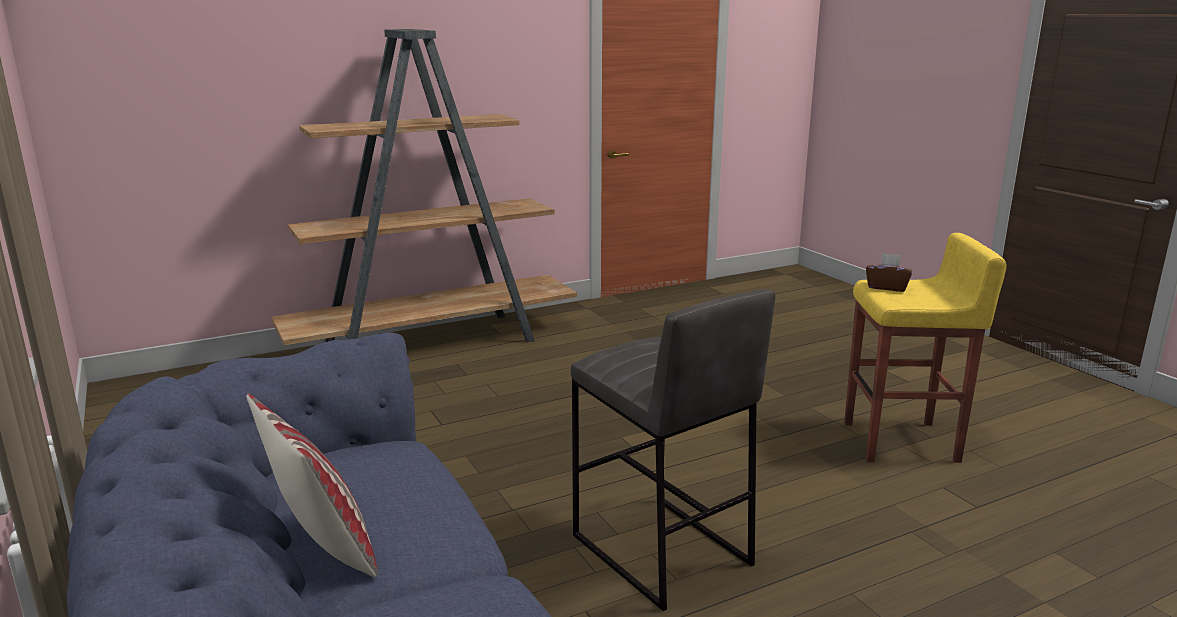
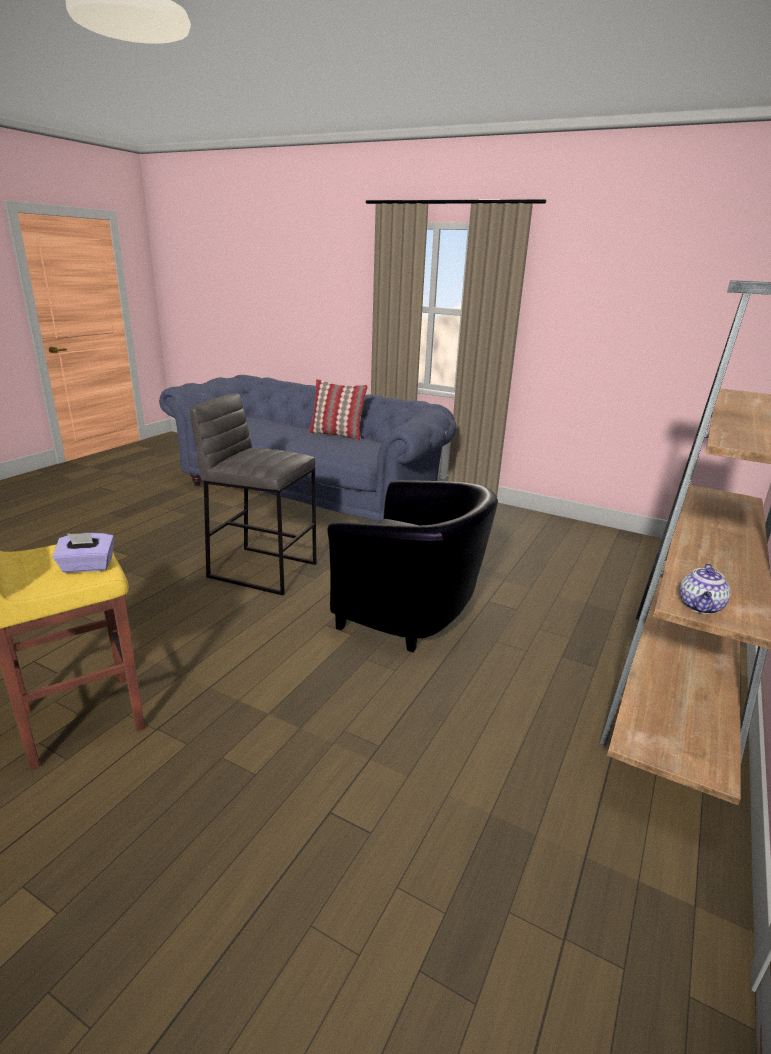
camera: 145 degrees right, 5 degrees up
brown tissue box [866,253,912,292] -> purple tissue box [53,533,114,573]
none -> black armchair [327,480,498,652]
none -> teapot [679,564,731,614]

